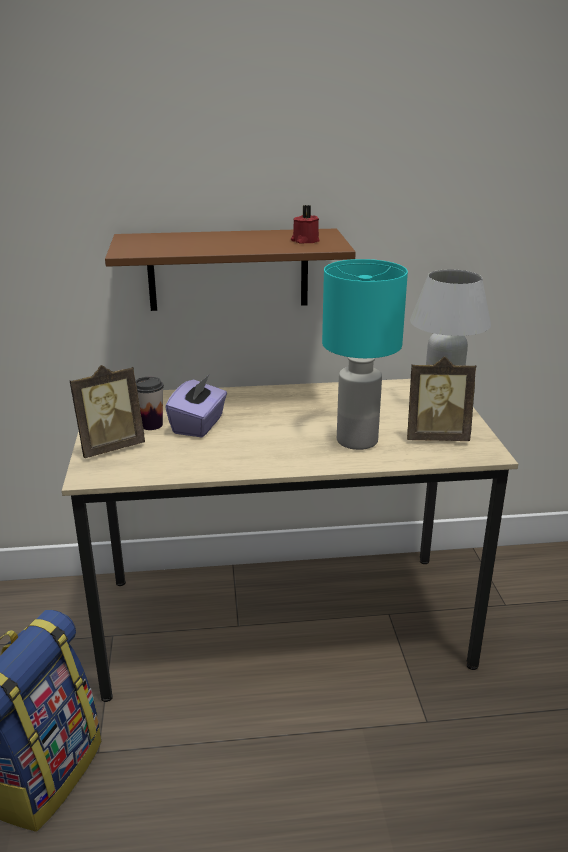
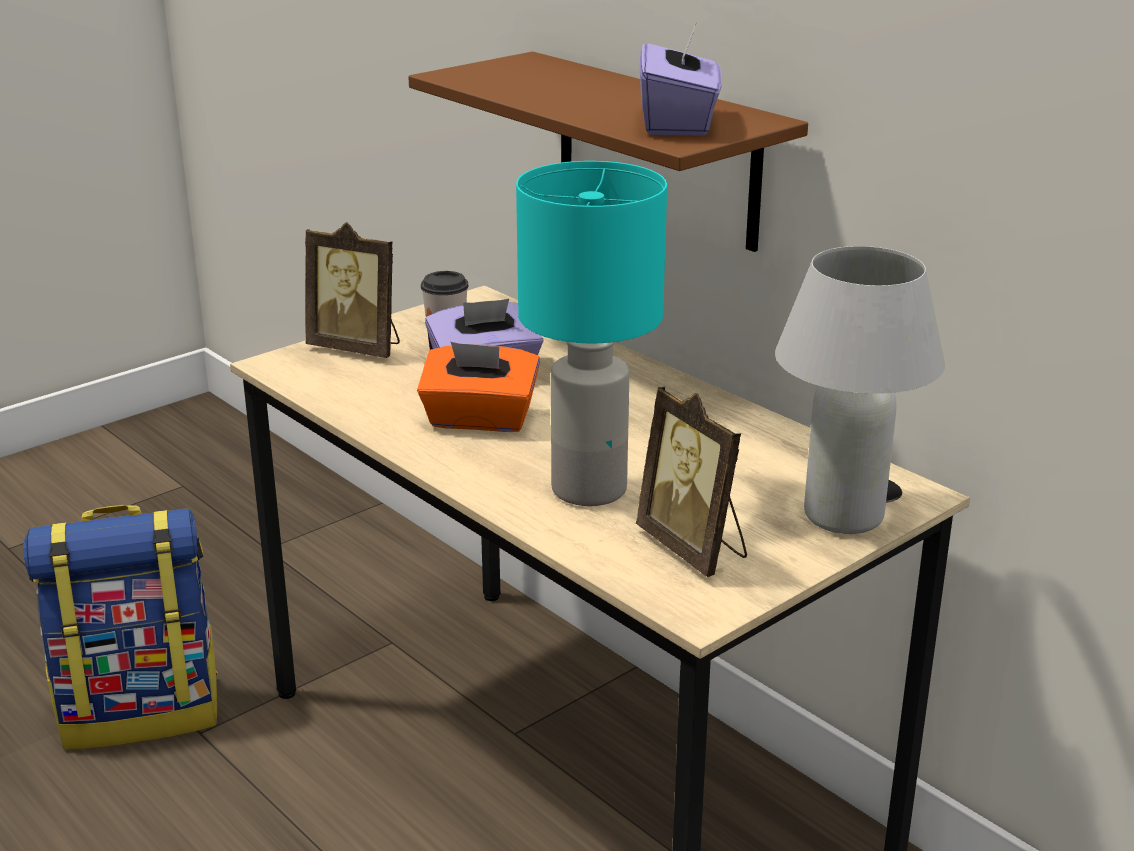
camera: 55 degrees right, 0 degrees up
red candle [291,205,319,244] -> purple tissue box [640,24,722,136]
none -> orange tissue box [417,342,540,432]

